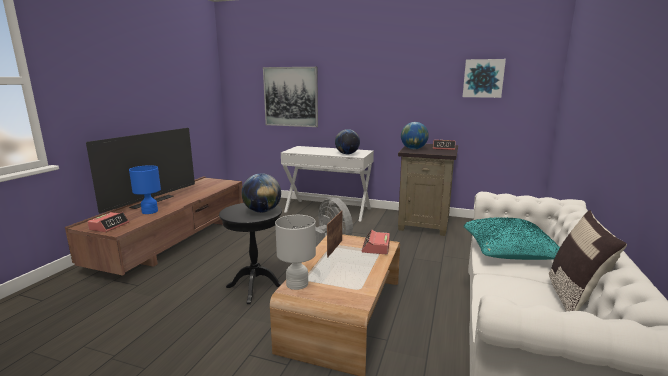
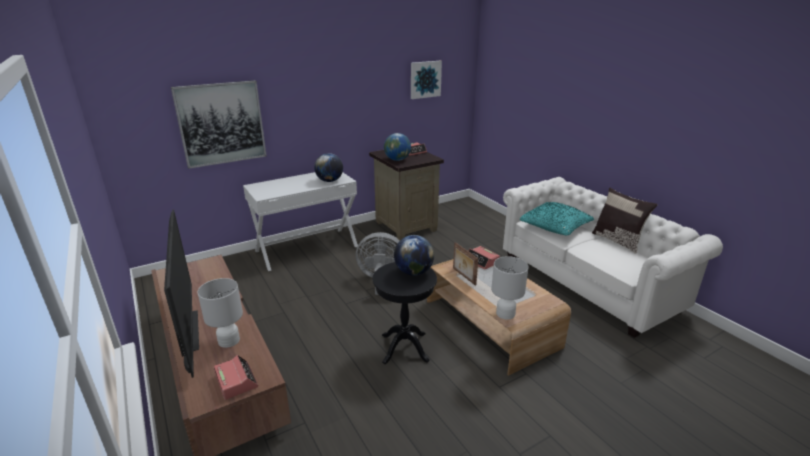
camera: 50 degrees left, 10 degrees up
blue table lamp [129,165,161,214] -> grey table lamp [197,278,243,348]

